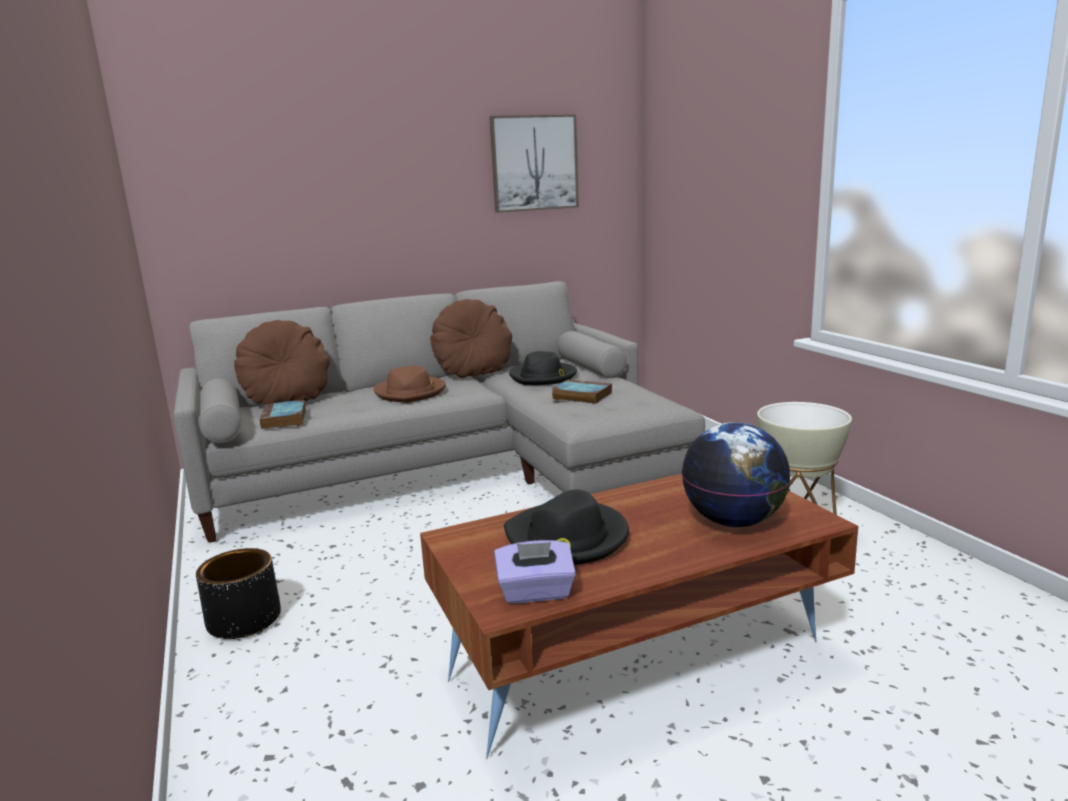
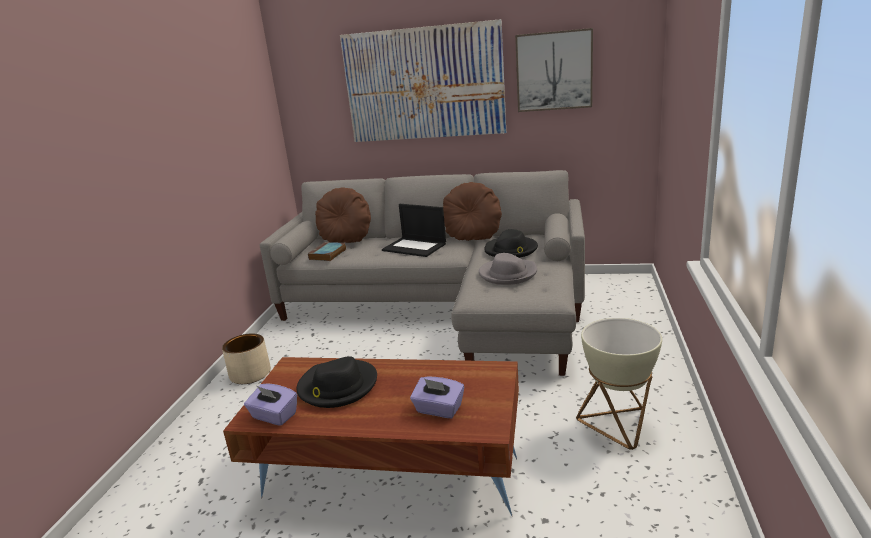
camera: 35 degrees right, 5 degrees up
black planter [196,548,281,639] -> beige planter [222,333,271,384]
brown hat [373,366,446,403] -> laptop [382,204,446,257]
book [552,379,612,404] -> grey hat [479,253,537,285]
globe [682,422,791,527] -> purple tissue box [410,376,464,418]
none -> picture [340,19,506,142]

